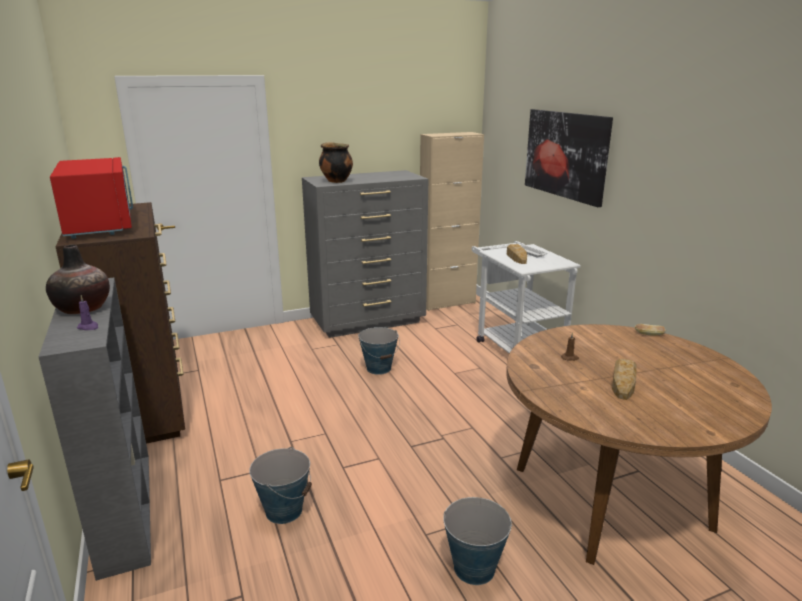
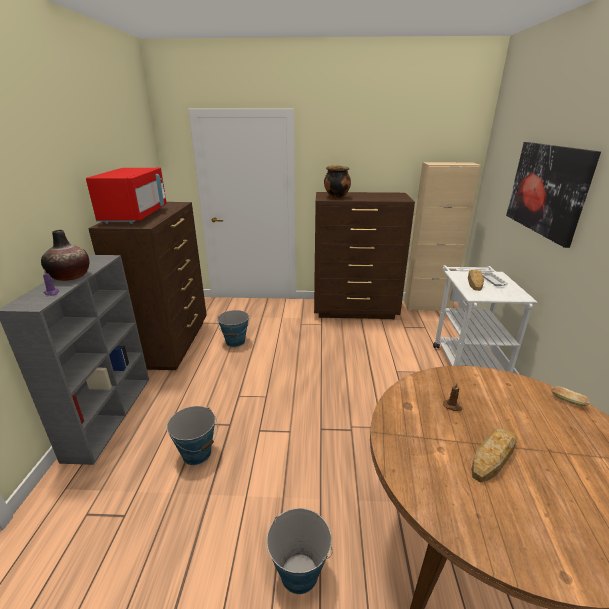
camera: 25 degrees right, 5 degrees up
grey dresser [302,170,428,338] -> brown dresser [314,192,415,319]
bucket [358,327,400,375] -> bucket moved to [217,310,249,347]

